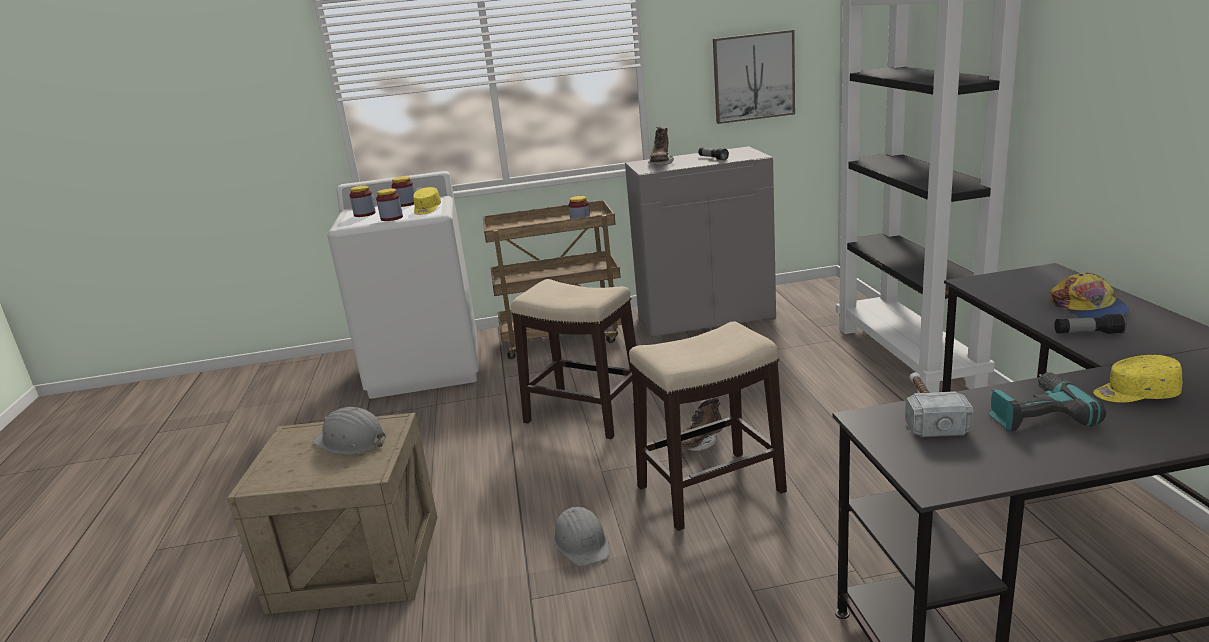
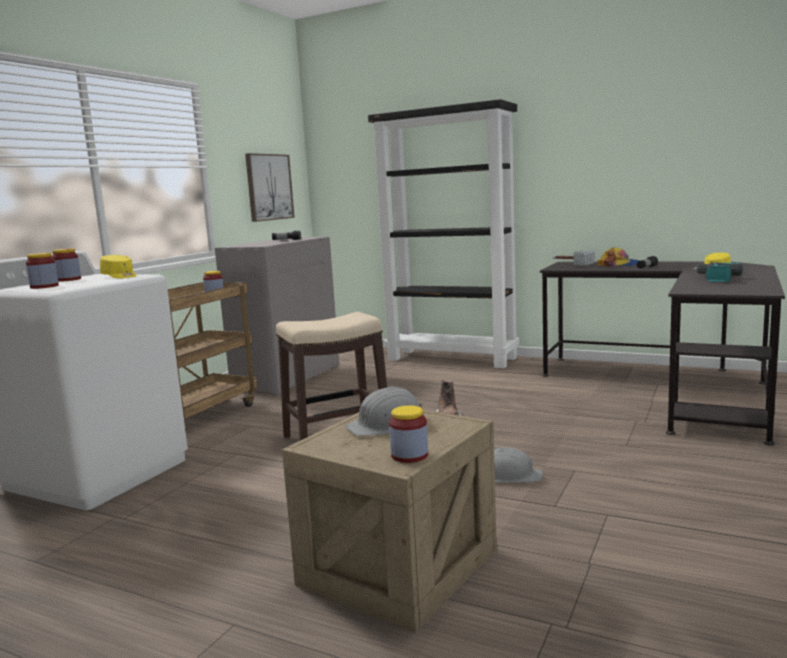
camera: 55 degrees left, 10 degrees down
jar [376,188,403,221] -> jar moved to [389,405,428,463]
stool [629,322,787,531] -> none
brown boot [648,127,674,165] -> none
hammer [905,372,973,437] -> hammer moved to [552,250,595,266]

